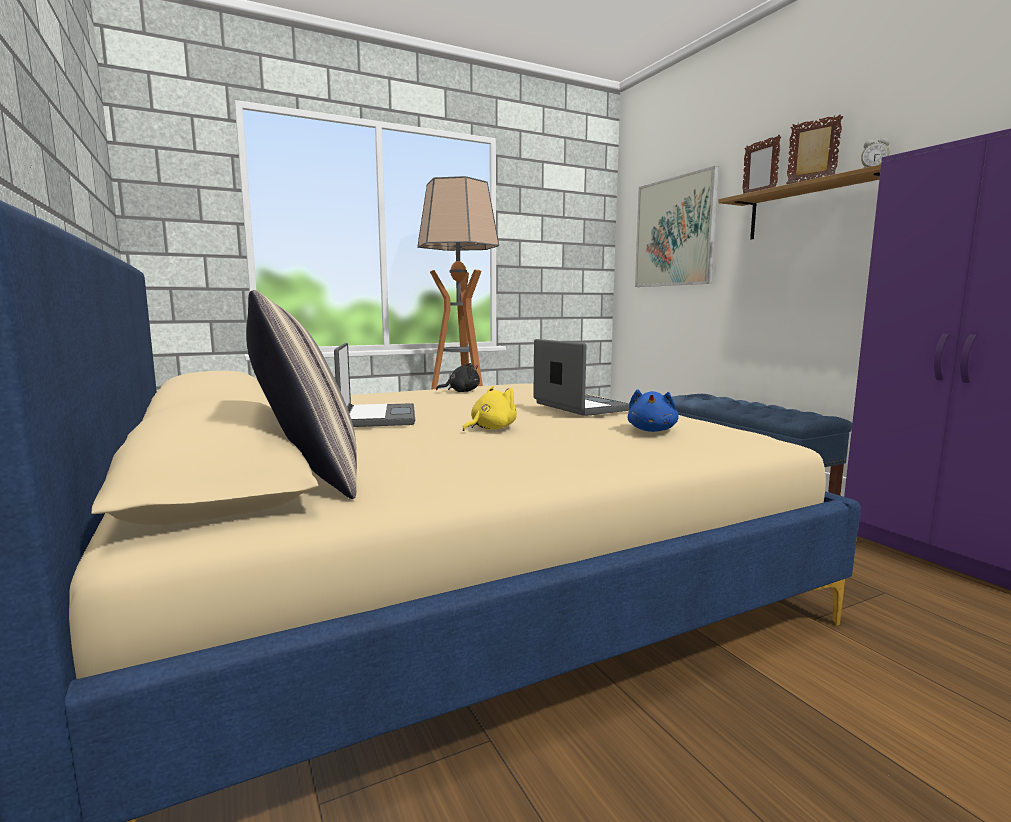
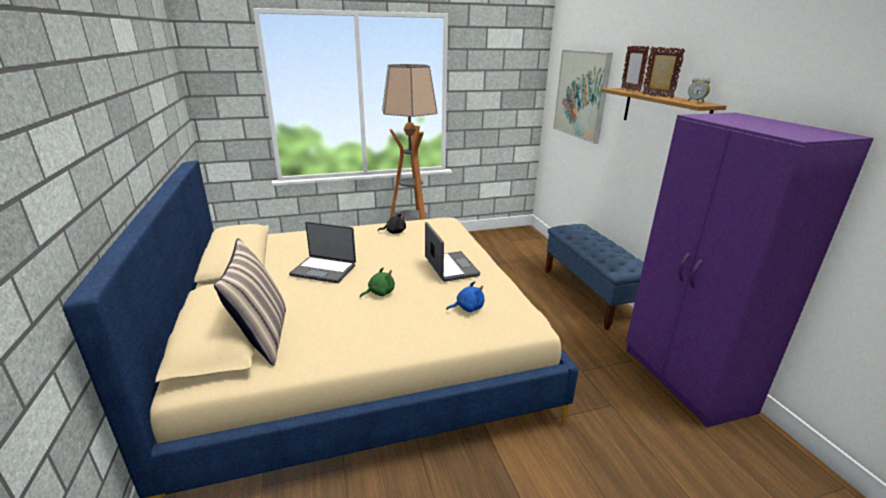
camera: 10 degrees right, 15 degrees up
laptop [334,343,415,427] -> laptop turned 105 degrees clockwise [289,222,356,283]
yellow plush toy [463,386,517,431] -> green plush toy [360,267,395,298]
blue plush toy [627,389,679,432] -> blue plush toy turned 135 degrees counterclockwise [446,281,485,312]

